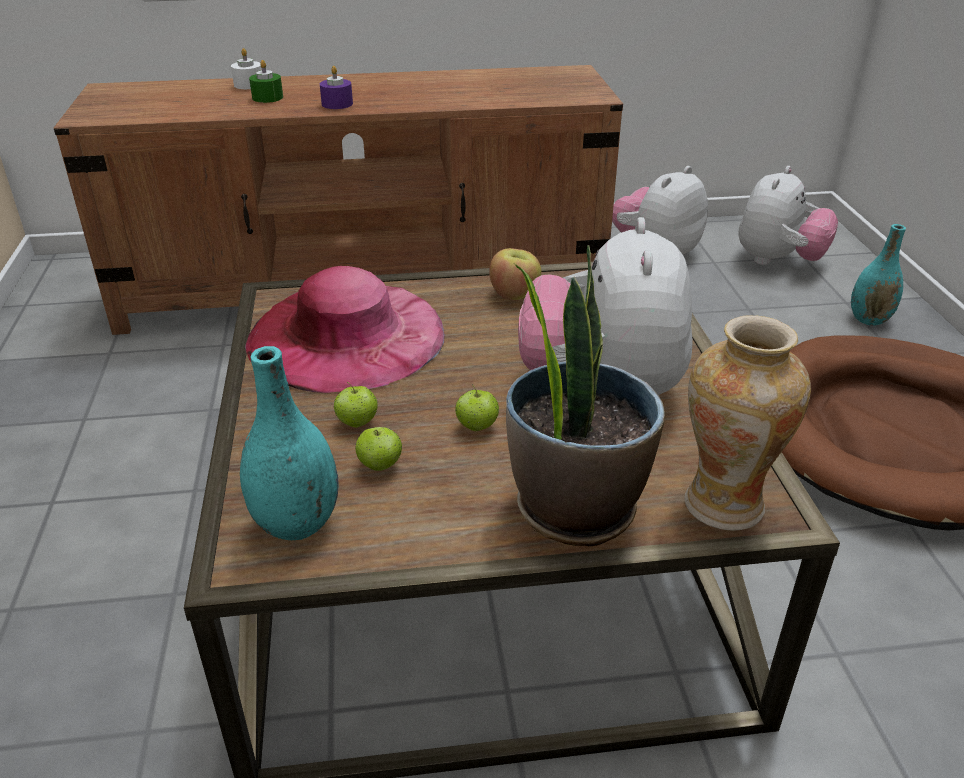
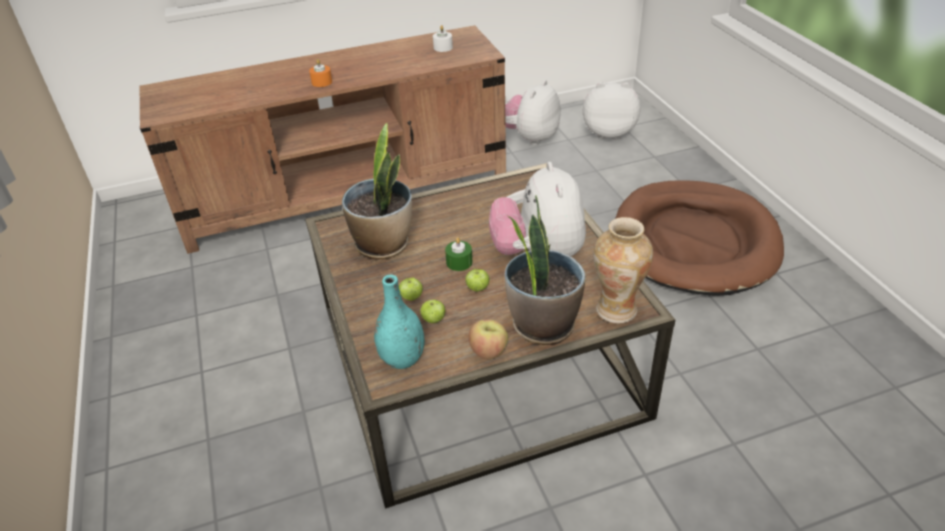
camera: 10 degrees left, 5 degrees up
white candle [231,48,262,89] -> white candle moved to [433,25,453,52]
pink hat [245,266,445,393] -> potted plant [342,123,412,259]
green candle [249,60,283,103] -> green candle moved to [445,237,472,271]
purple candle [320,66,353,109] -> orange candle [309,59,332,87]
apple [489,248,541,301] -> apple moved to [469,319,508,359]
plush toy [738,166,838,265] -> plush toy turned 105 degrees counterclockwise [583,82,641,139]
turquoise vase [851,224,906,326] -> none

